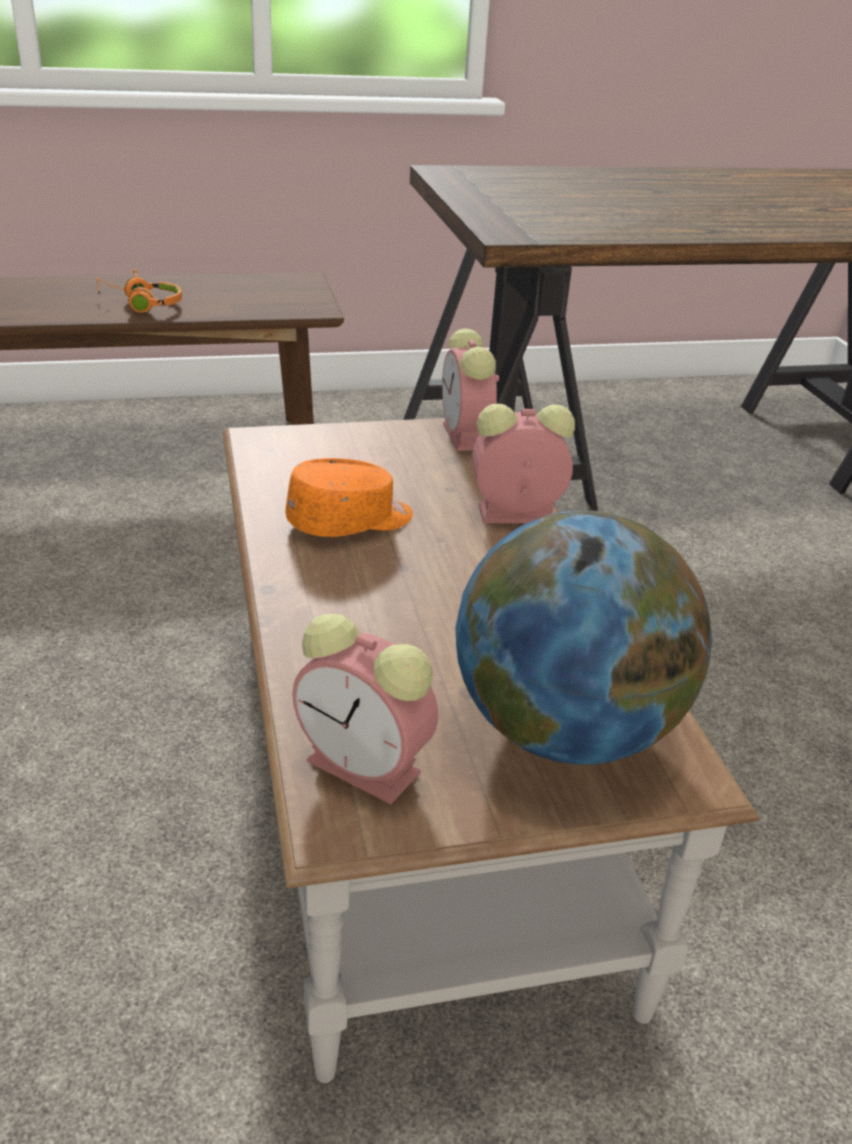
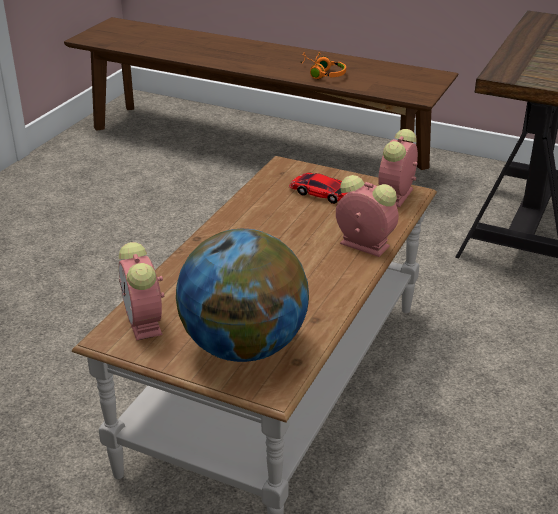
camera: 40 degrees right, 0 degrees up
orange cap [286,458,413,537] -> none
none -> toy car [289,172,347,204]

